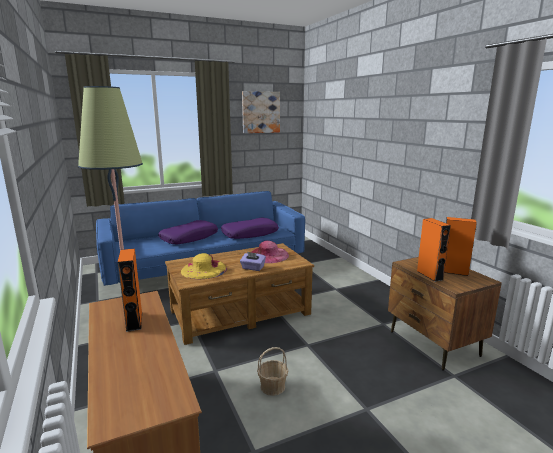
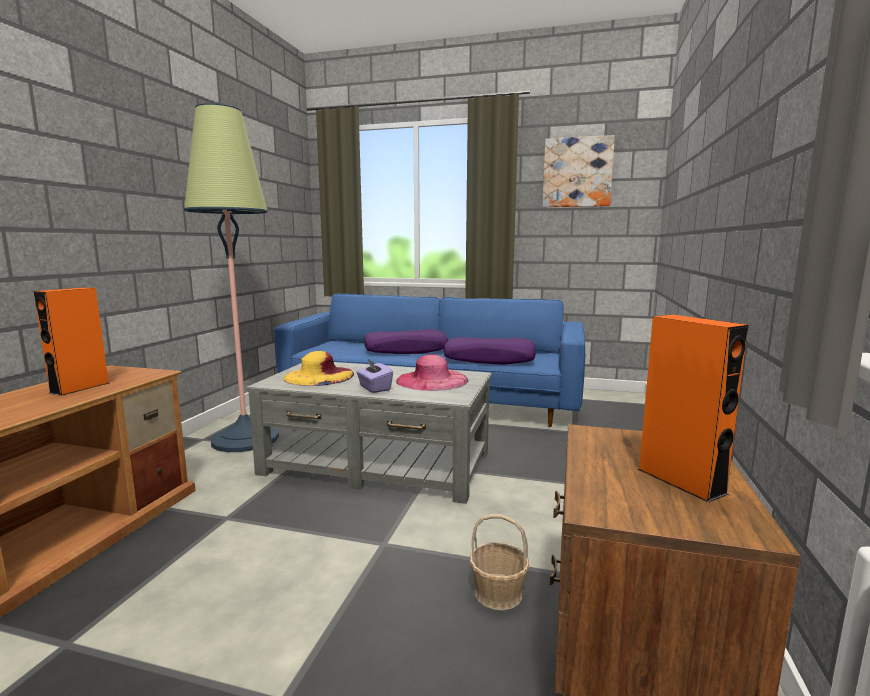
camera: 40 degrees right, 5 degrees down
brown coffee table [165,243,314,345] -> grey coffee table [245,362,492,504]
basket [257,347,288,396] -> basket moved to [470,514,529,610]
orange speaker [417,218,451,282] -> none

